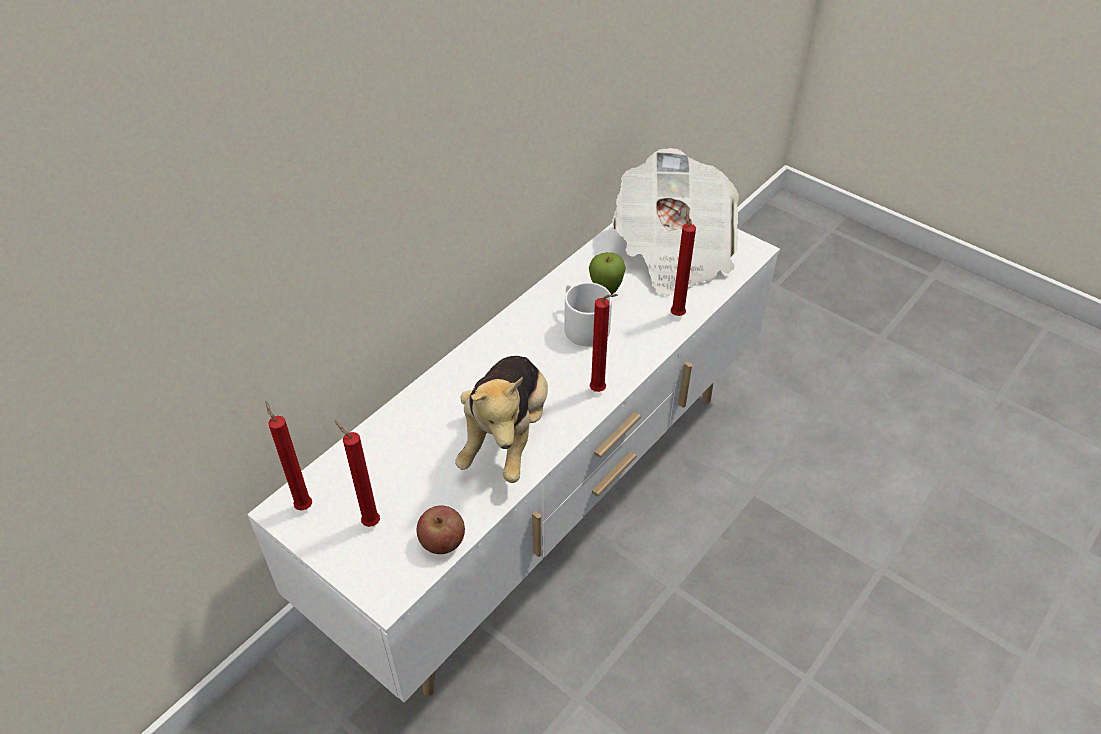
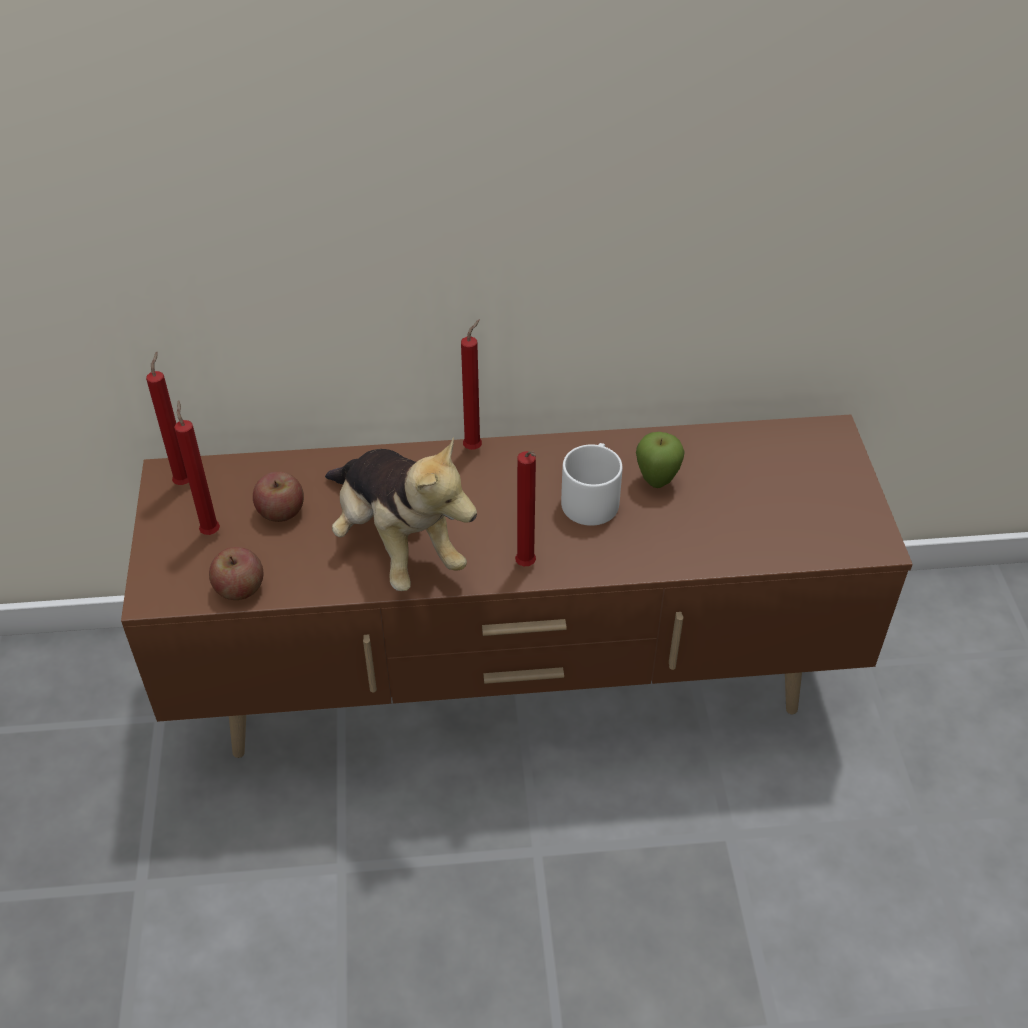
camera: 45 degrees right, 0 degrees up
white tv stand [247,223,780,702] -> brown tv stand [121,414,913,758]
plush toy [455,356,548,483] -> plush toy turned 90 degrees counterclockwise [325,437,477,591]
newspaper [612,148,739,296] -> none
red candle [671,208,696,316] -> red candle moved to [461,319,482,450]
none -> apple [253,471,304,522]

